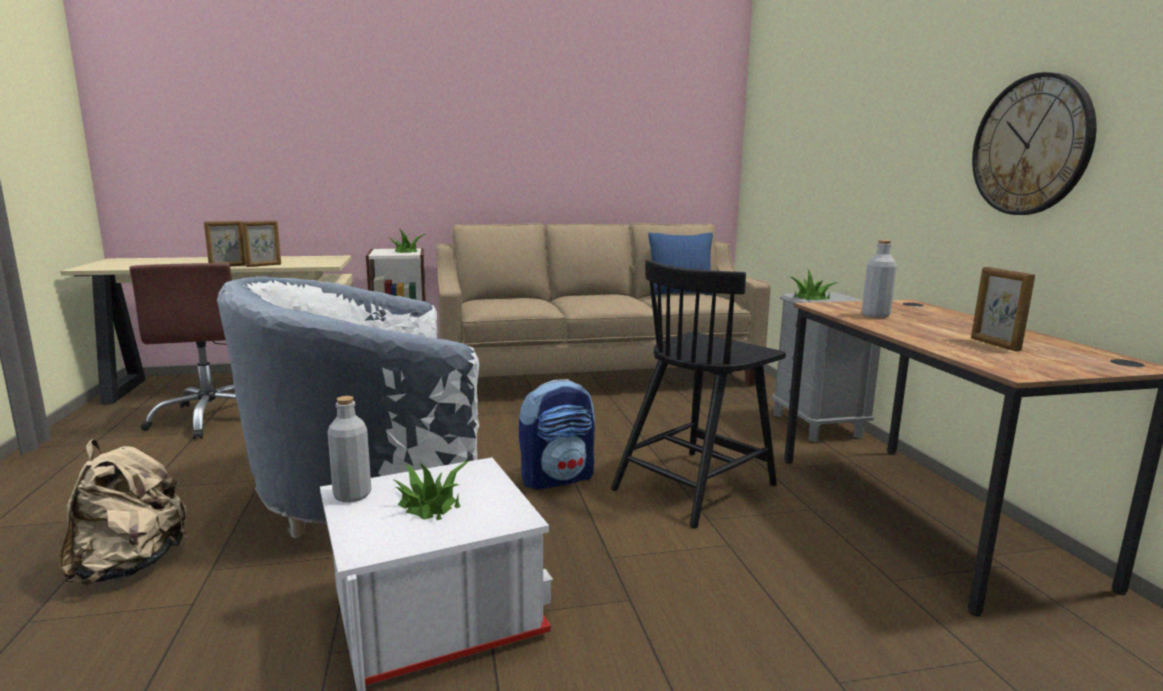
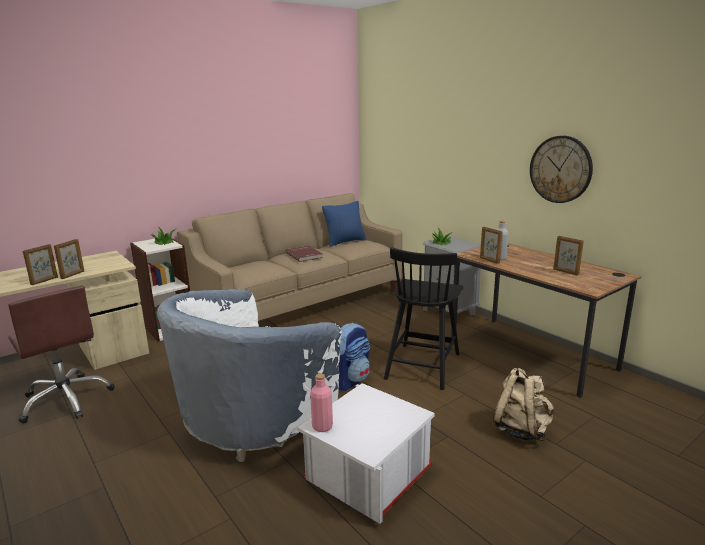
camera: 25 degrees left, 5 degrees up
beige backpack [59,439,188,585] -> beige backpack moved to [493,368,555,442]
grey bottle [328,396,371,502] -> pink bottle [310,374,333,432]
potted plant [394,461,469,520] -> none
none -> red book [286,246,323,262]
none -> picture frame [480,227,503,264]

